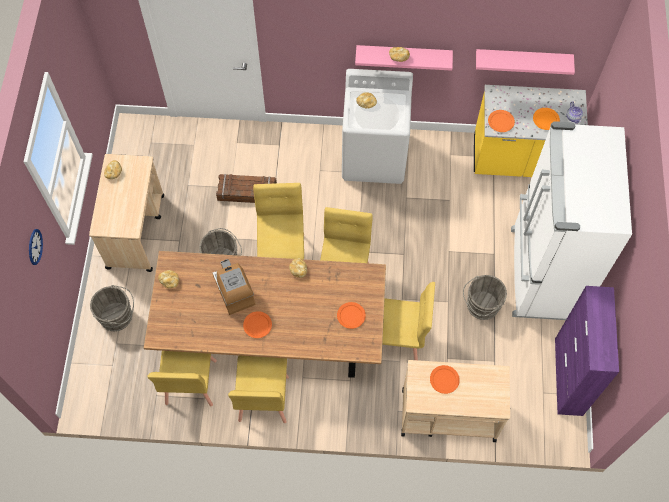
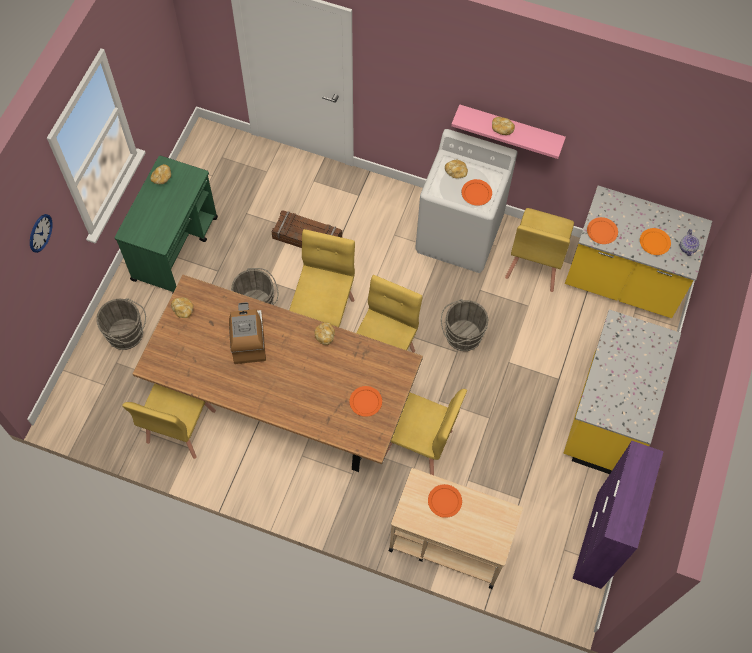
camera: 15 degrees right, 0 degrees up
beige cart [89,154,164,272] -> green cart [114,155,218,294]
yellow chair [228,356,289,423] -> yellow chair moved to [505,208,574,292]
orange plate [243,311,272,338] -> orange plate moved to [461,179,492,206]
grey bucket [463,275,507,320] -> grey bucket moved to [441,299,488,351]
pink shelf [476,49,575,75] -> none
white fridge [511,121,632,320] -> yellow counter [564,309,681,474]

